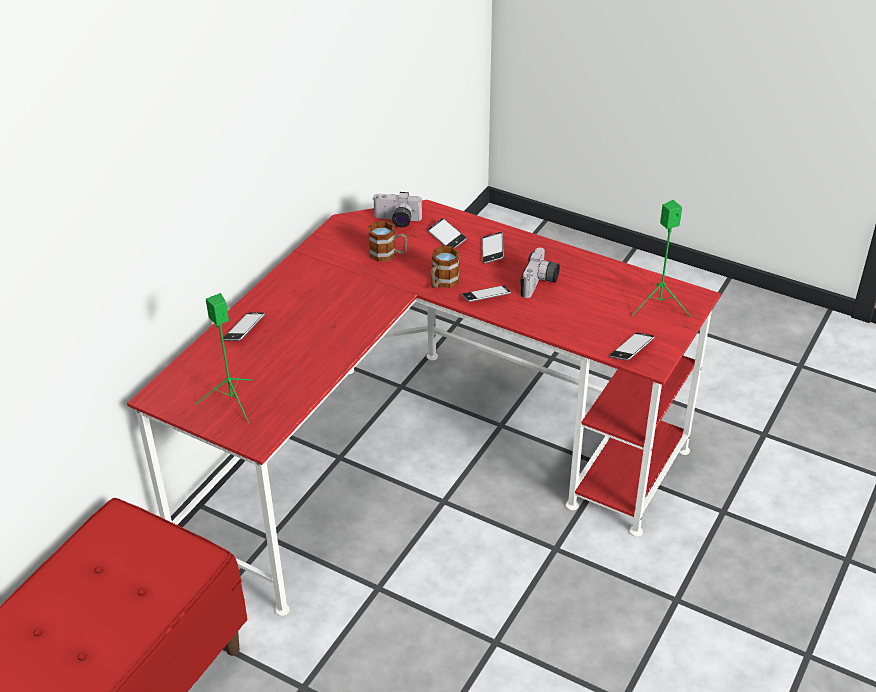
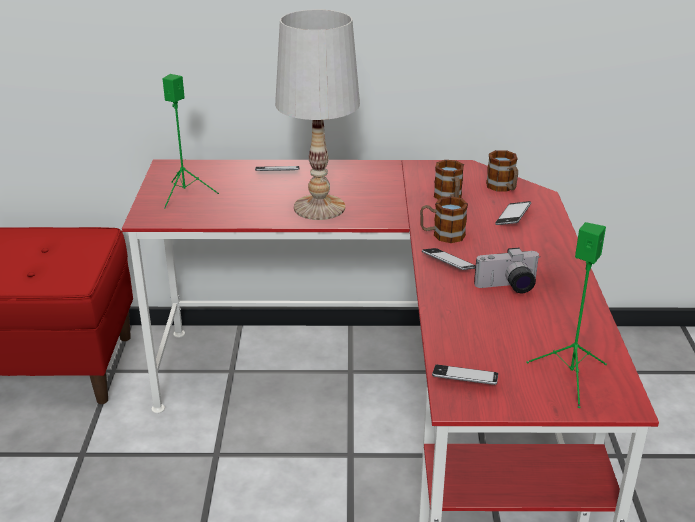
camera: 60 degrees right, 10 degrees down
camera [373,192,422,228] -> mug [486,150,518,191]
phone [482,232,504,264] -> none
none -> white table lamp [275,10,360,220]

